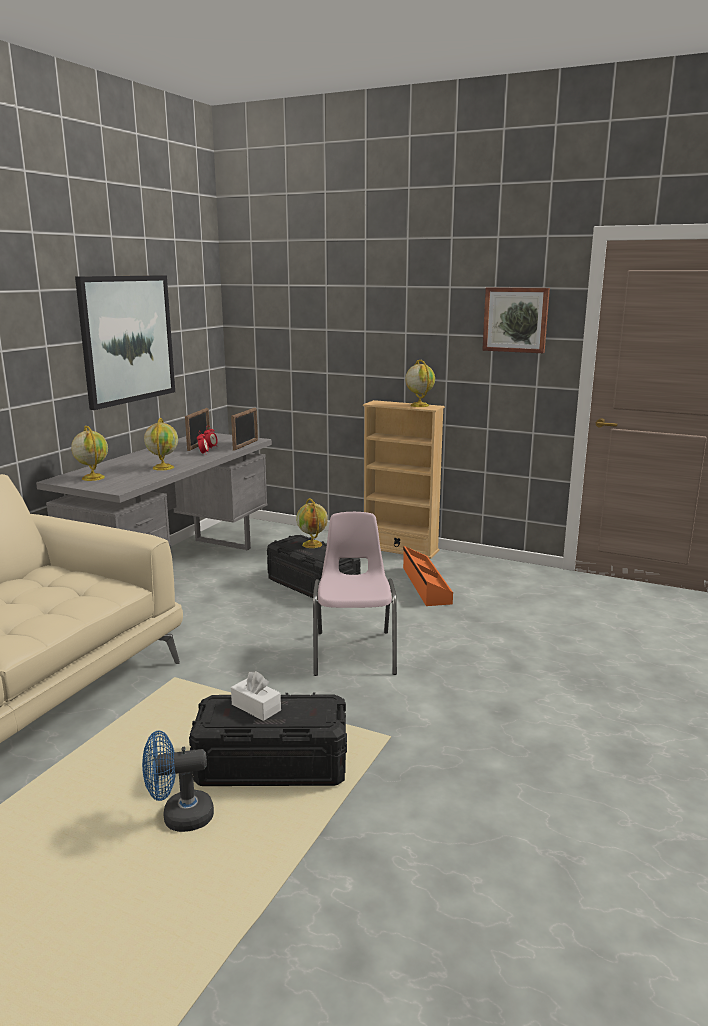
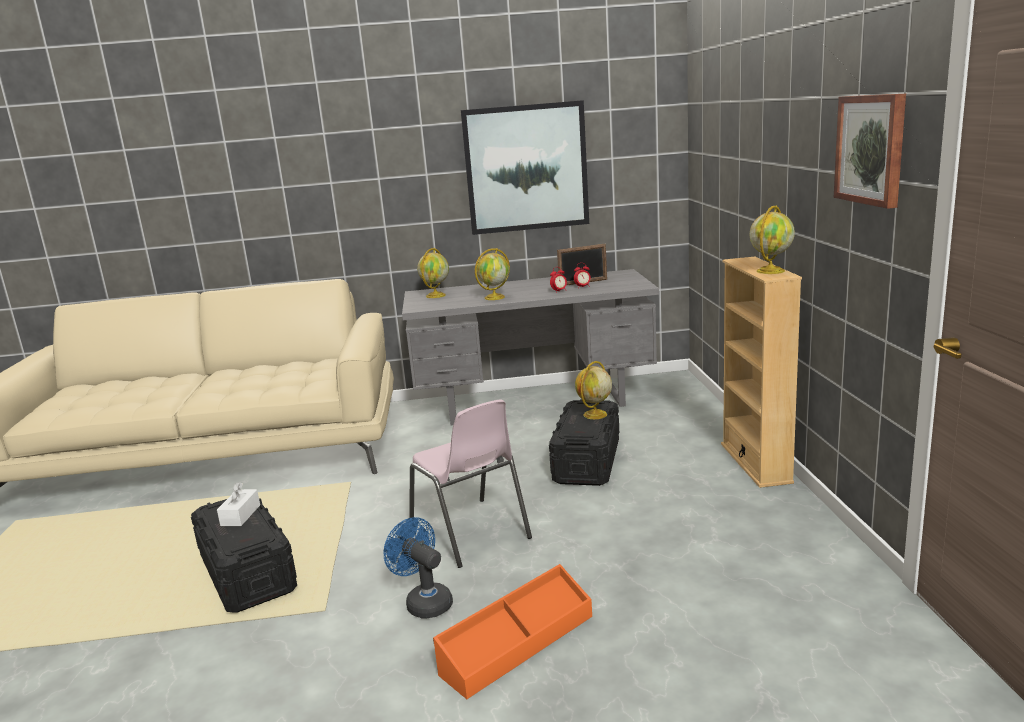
camera: 60 degrees right, 0 degrees up
blue fan [142,731,214,832] -> blue fan moved to [384,517,453,619]
picture frame [231,408,258,451] -> none
pink chair [313,512,397,676] -> pink chair turned 90 degrees clockwise [409,399,532,568]
orange storage box [403,546,453,606] -> orange storage box moved to [433,564,592,699]

